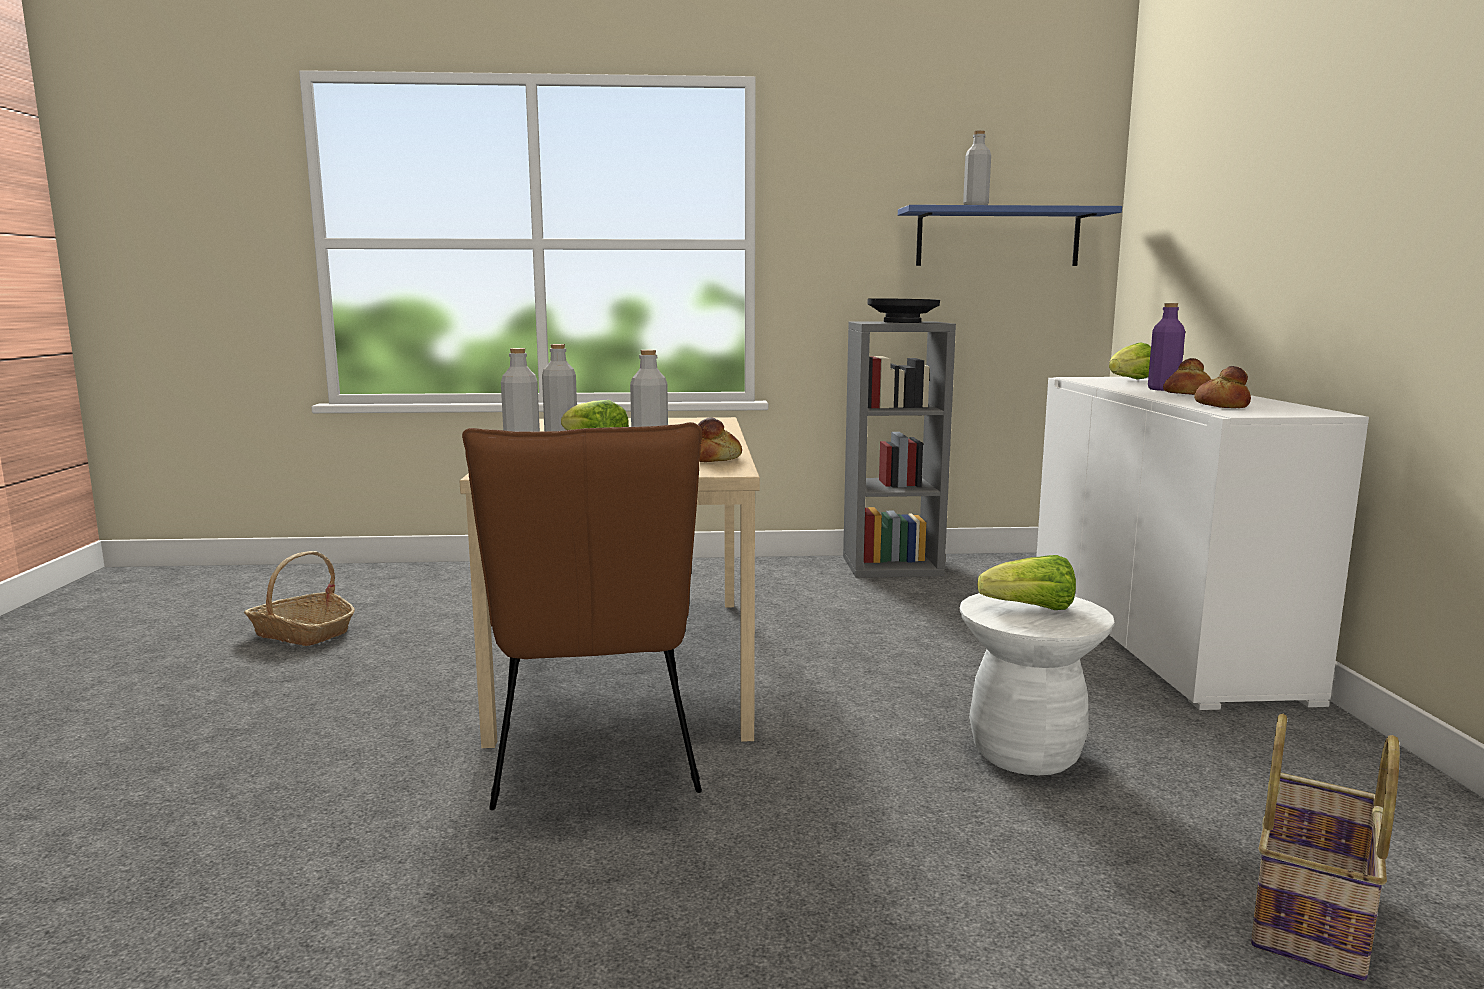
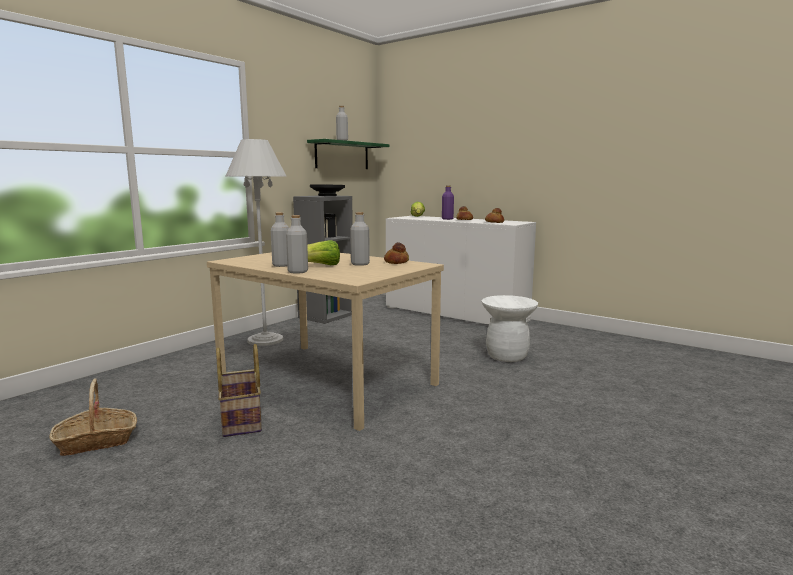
camera: 50 degrees left, 0 degrees up
brown chair [462,422,702,810] -> none
blue shelf [898,205,1122,266] -> green shelf [307,139,389,169]
lettuce [977,555,1076,610] -> none
basket [1251,714,1400,981] -> basket moved to [216,344,262,437]
none -> white floor lamp [226,139,287,346]

